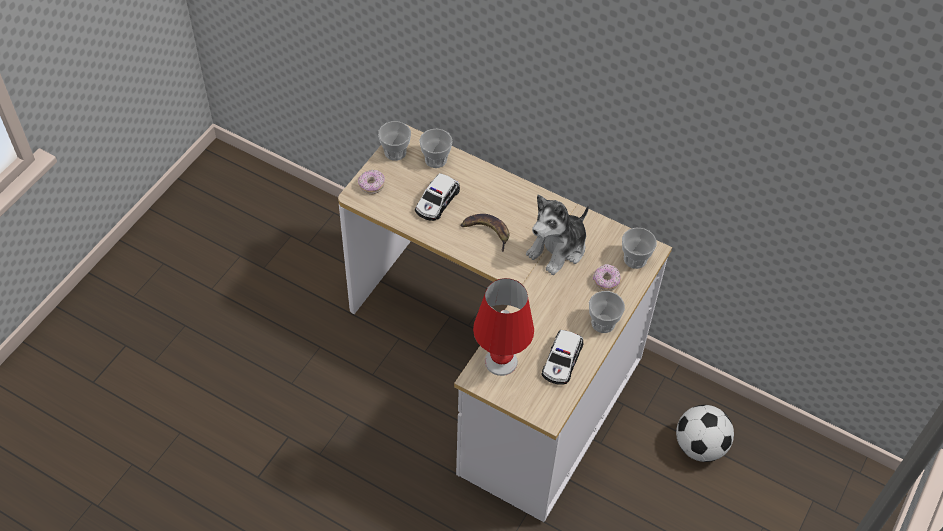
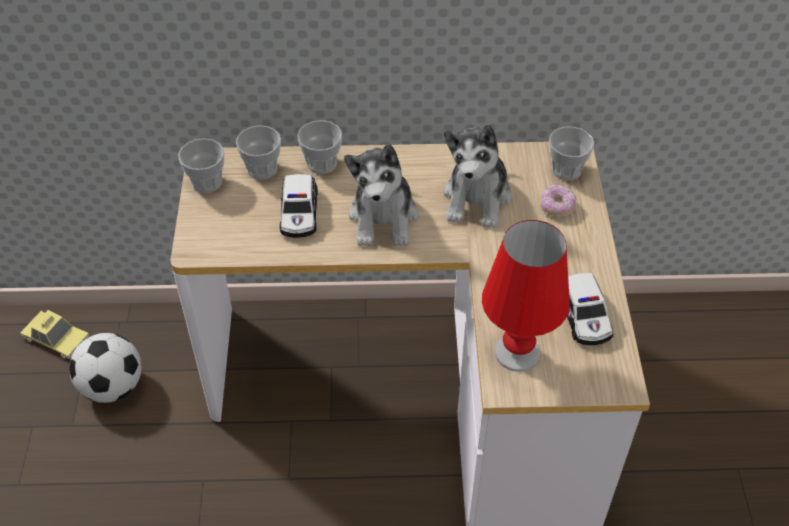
camera: 30 degrees left, 5 degrees down
donut [358,170,385,194] -> none
banana [461,214,509,252] -> plush toy [344,144,419,246]
cup [589,291,625,333] -> cup moved to [297,120,342,174]
football [676,405,734,462] -> football moved to [69,333,141,403]
none -> toy car [20,310,89,359]

